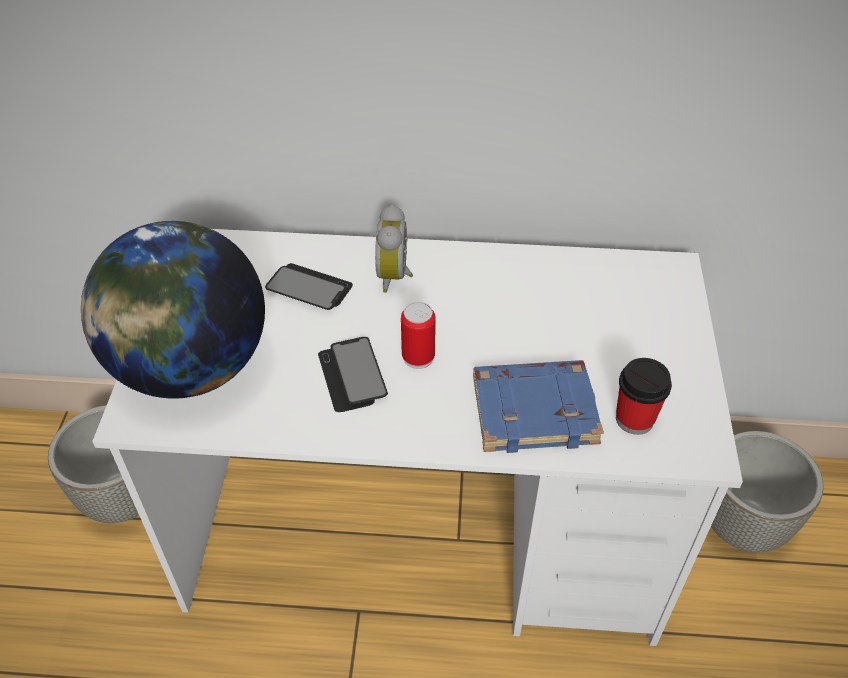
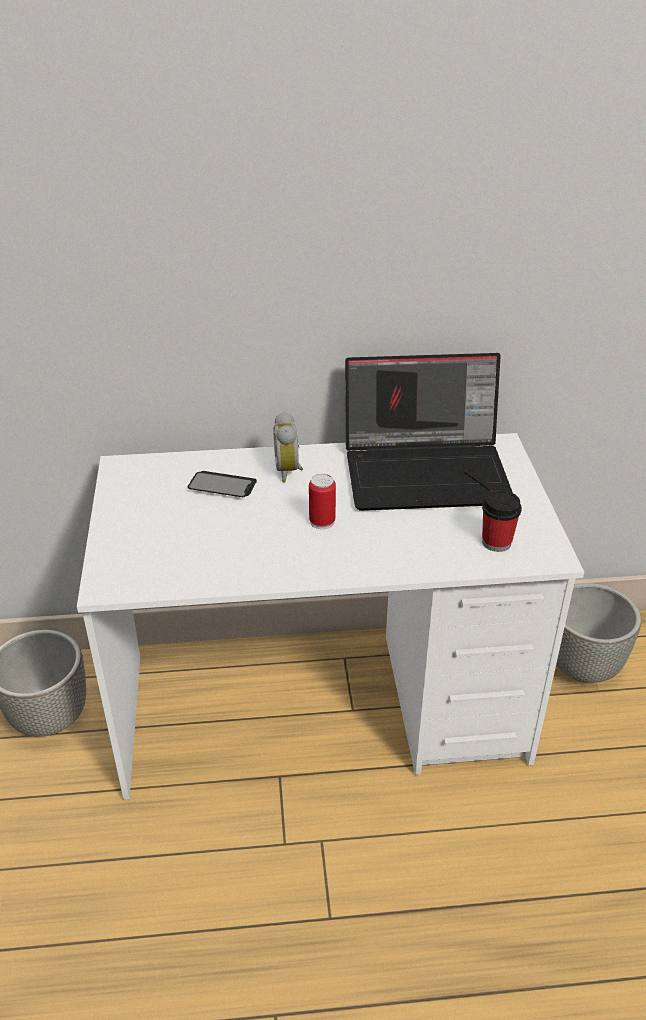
camera: 10 degrees left, 10 degrees down
globe [81,221,265,399] -> none
phone [318,337,388,412] -> none
blue book [473,360,604,453] -> none
none -> laptop [345,353,513,511]

